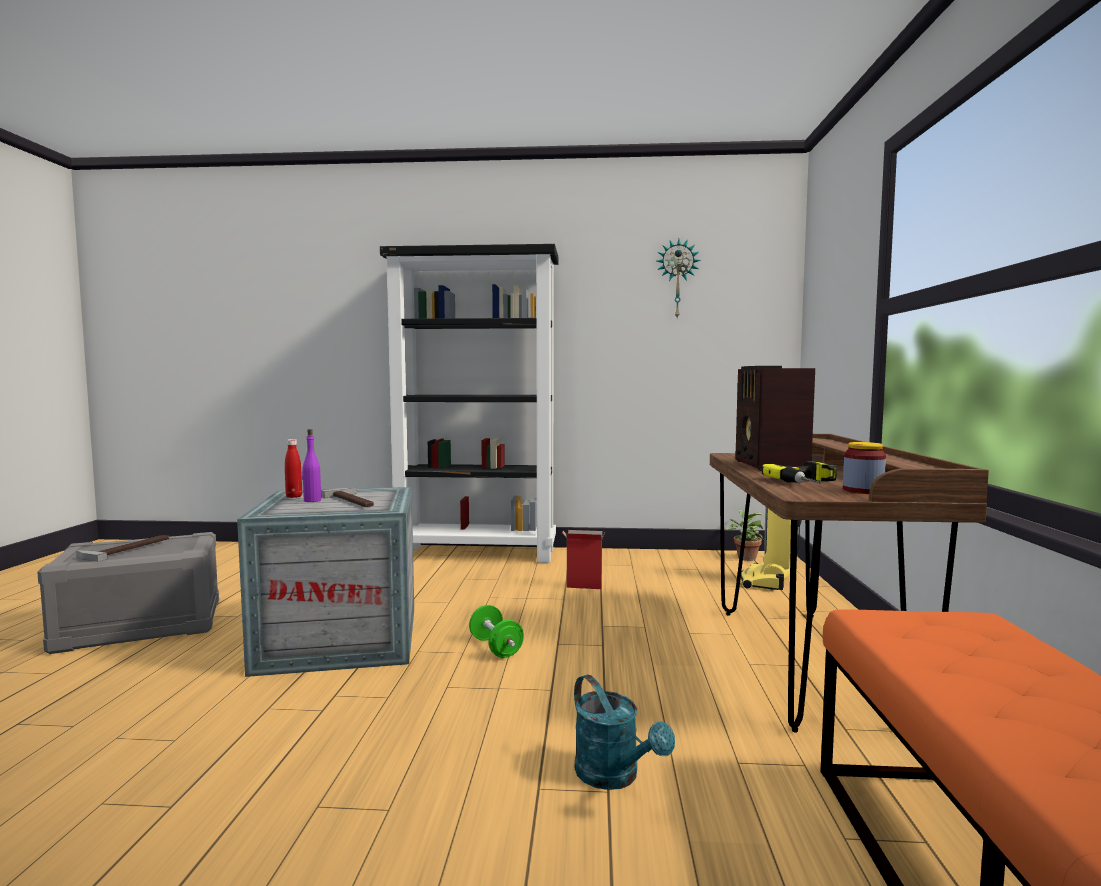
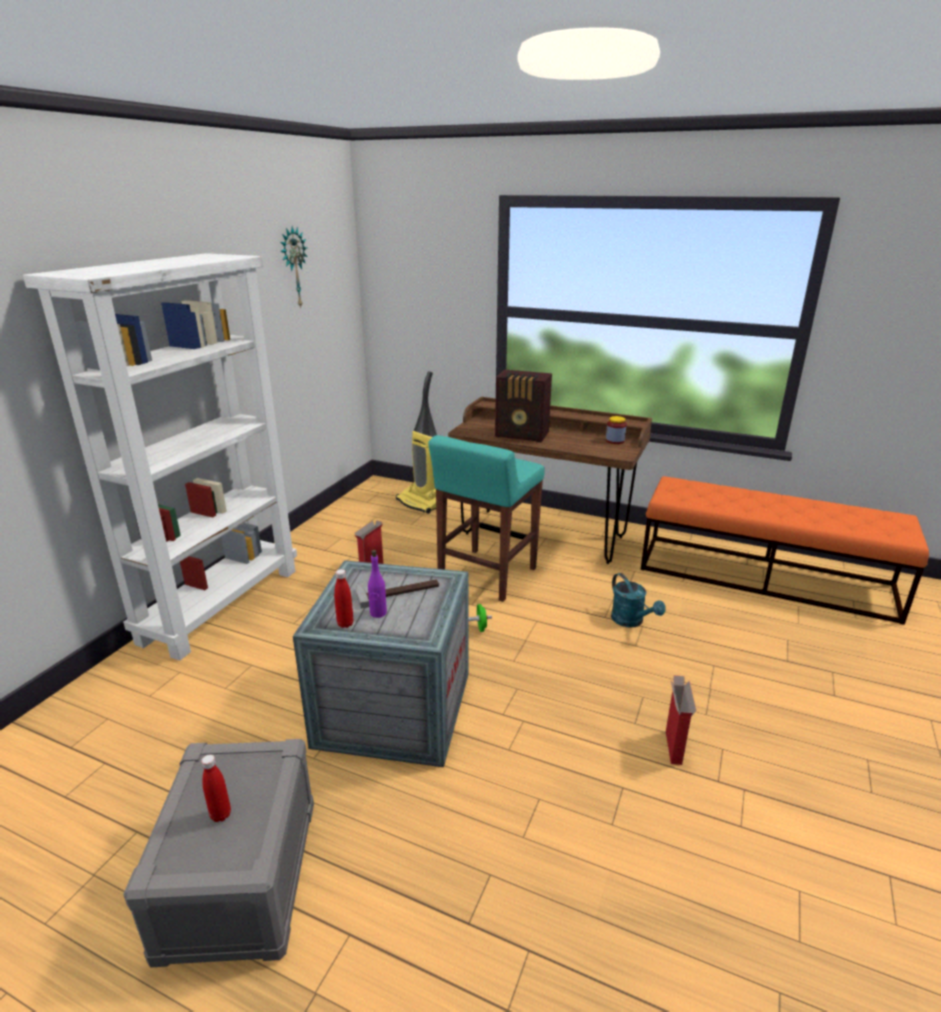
camera: 70 degrees left, 20 degrees up
hammer [76,535,169,562] -> red bottle [201,755,231,822]
black bookcase [380,244,558,563] -> white bookcase [23,253,297,661]
turquoise watering can [574,675,675,790] -> turquoise watering can turned 75 degrees clockwise [611,573,666,627]
potted plant [726,509,764,561] -> none
power drill [762,461,837,484] -> none
none -> turquoise stool [428,435,545,602]
none -> cardboard box [666,675,697,765]

